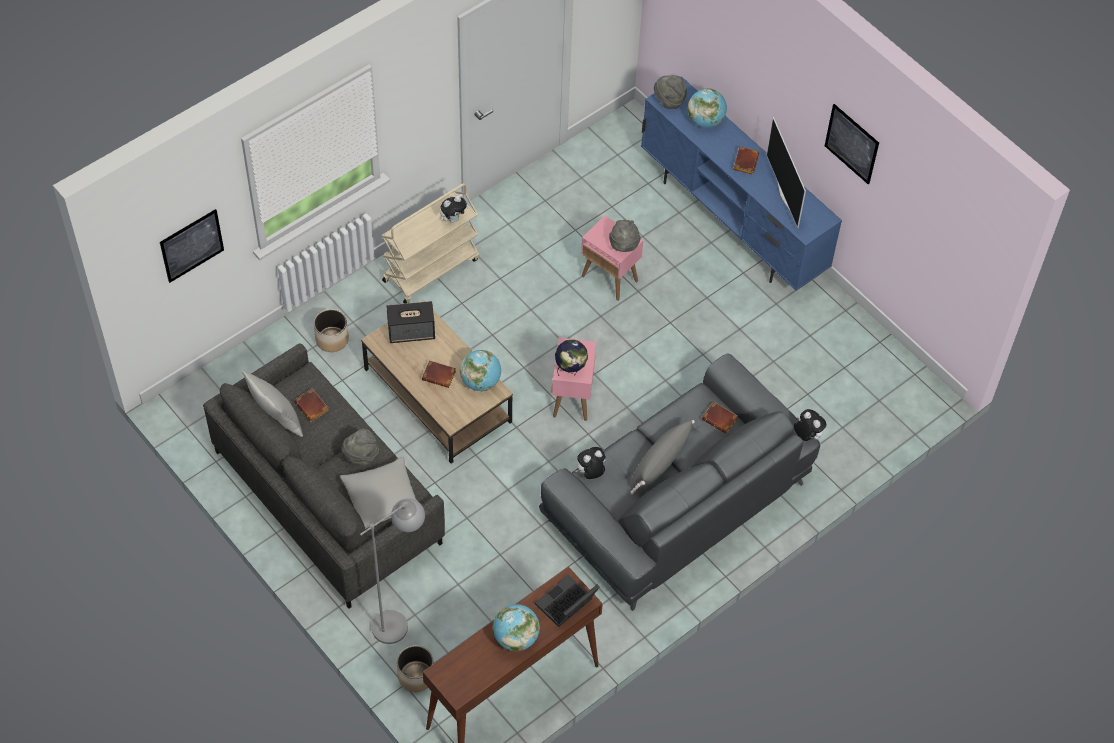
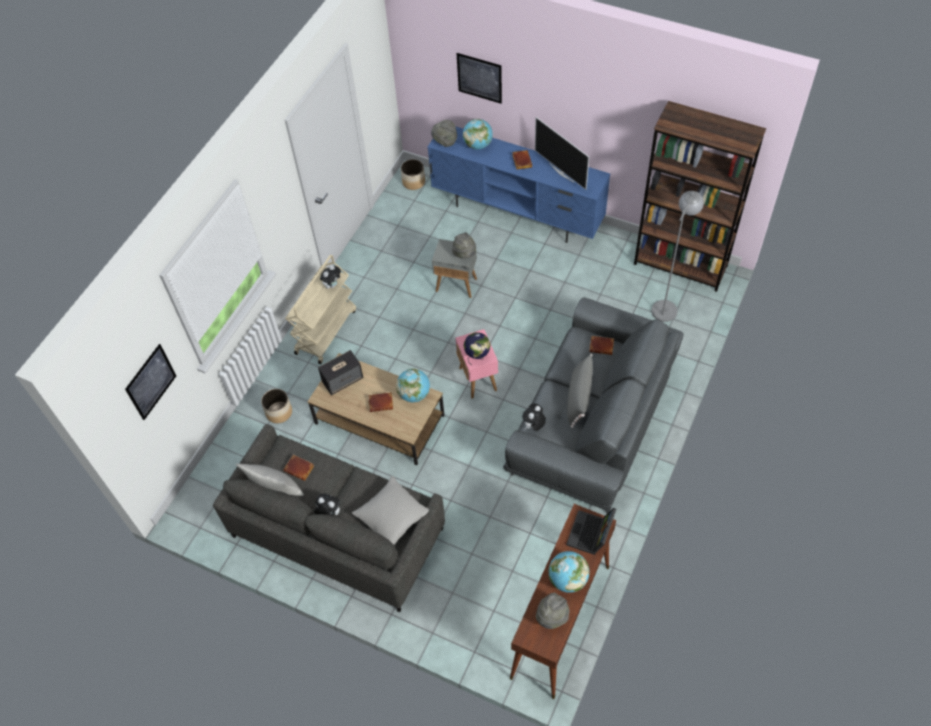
camera: 20 degrees left, 0 degrees up
grey hat [341,429,379,465] -> grey hat moved to [536,593,569,629]
grey floor lamp [360,498,425,644] -> grey floor lamp moved to [651,191,704,322]
planter [397,645,434,692] -> planter moved to [401,159,425,190]
pink side table [581,215,643,301] -> grey side table [432,239,477,298]
plush toy [793,409,827,441] -> plush toy moved to [314,494,340,516]
picture [825,104,879,185] -> picture moved to [457,53,502,104]
none -> brown bookcase [634,101,766,292]

